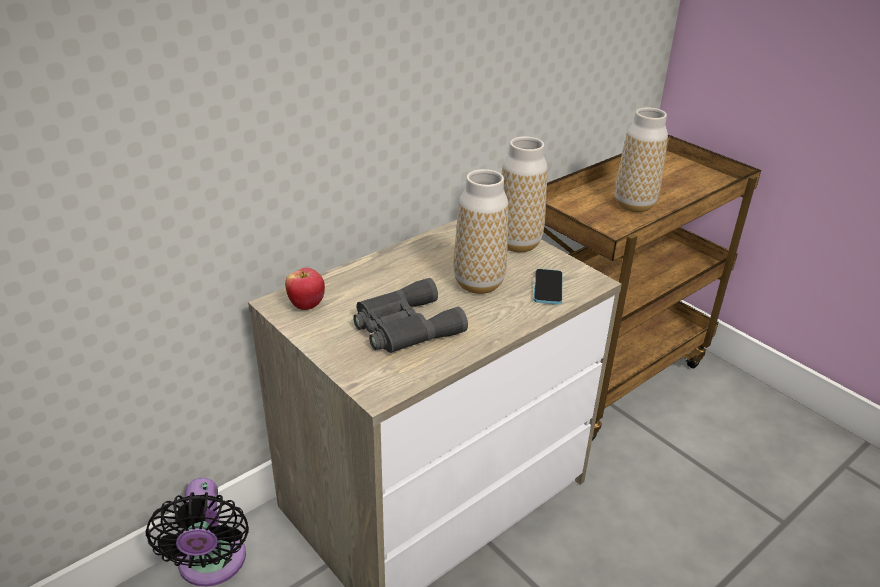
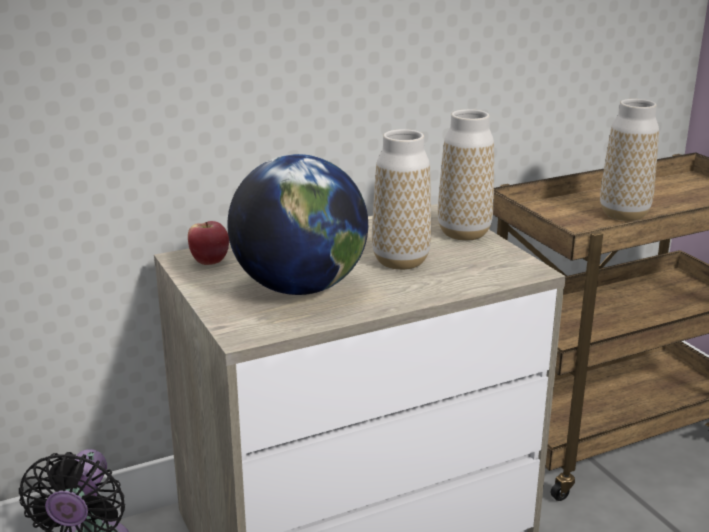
camera: 15 degrees right, 10 degrees down
grey binoculars [353,278,468,353] -> globe [227,154,368,295]
phone [533,269,563,305] -> none

